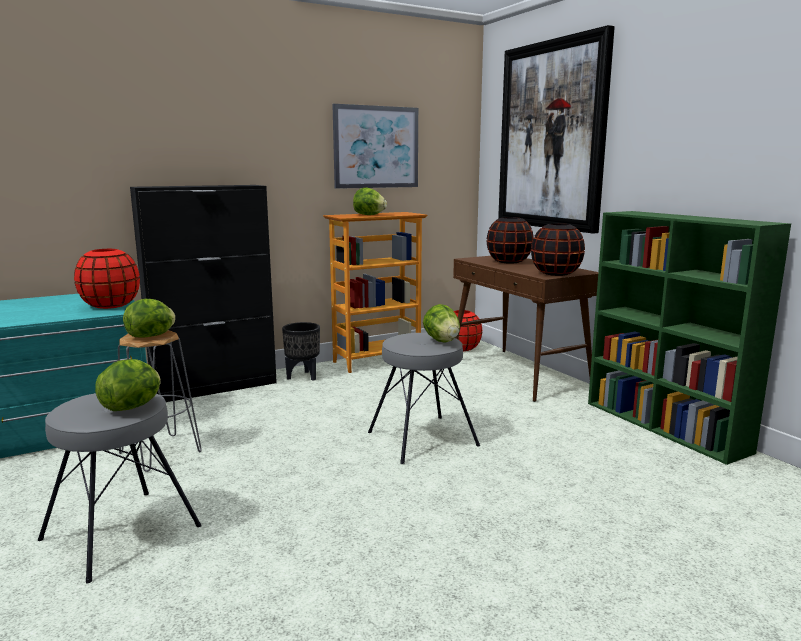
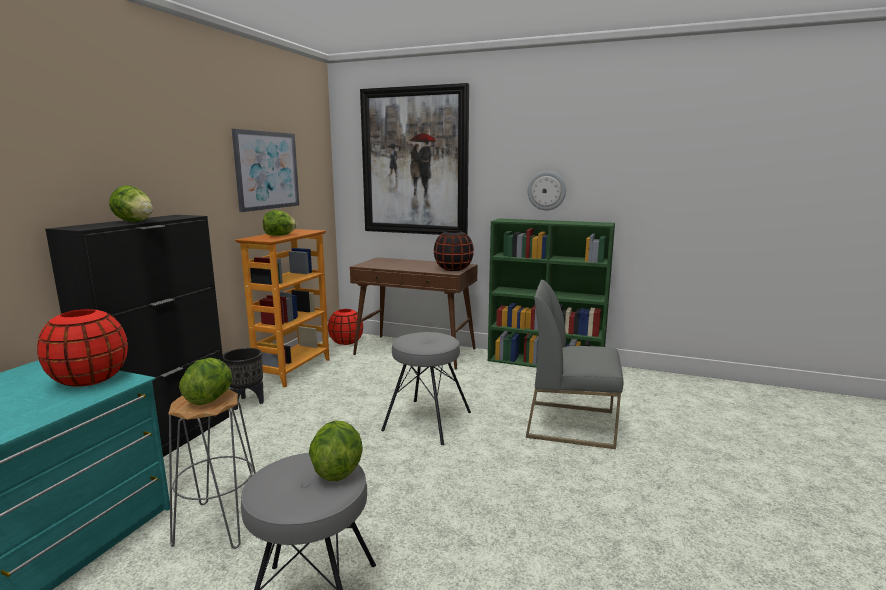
camera: 40 degrees left, 0 degrees up
lettuce [423,304,460,342] -> lettuce moved to [109,185,153,222]
black vase [487,217,534,263] -> none
none -> grey chair [526,280,623,449]
none -> wall clock [528,171,566,211]

